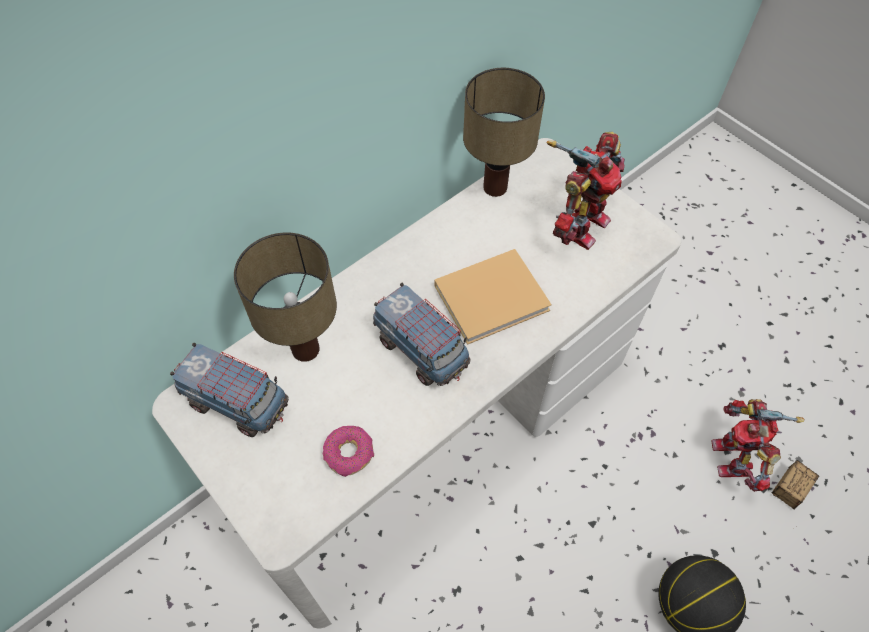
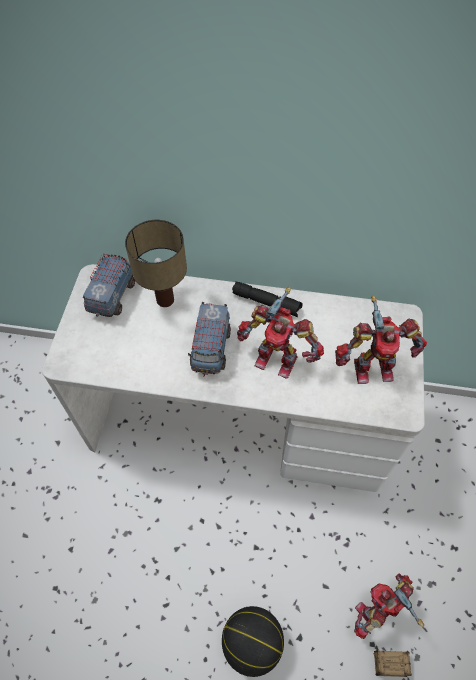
camera: 50 degrees right, 0 degrees up
toy truck [170,343,289,437] -> toy truck turned 150 degrees counterclockwise [83,254,135,317]
donut [323,426,374,477] -> none
beige book [434,249,552,345] -> toy robot [237,287,324,379]
table lamp [463,68,545,197] -> none
none -> black flashlight [232,281,303,317]

